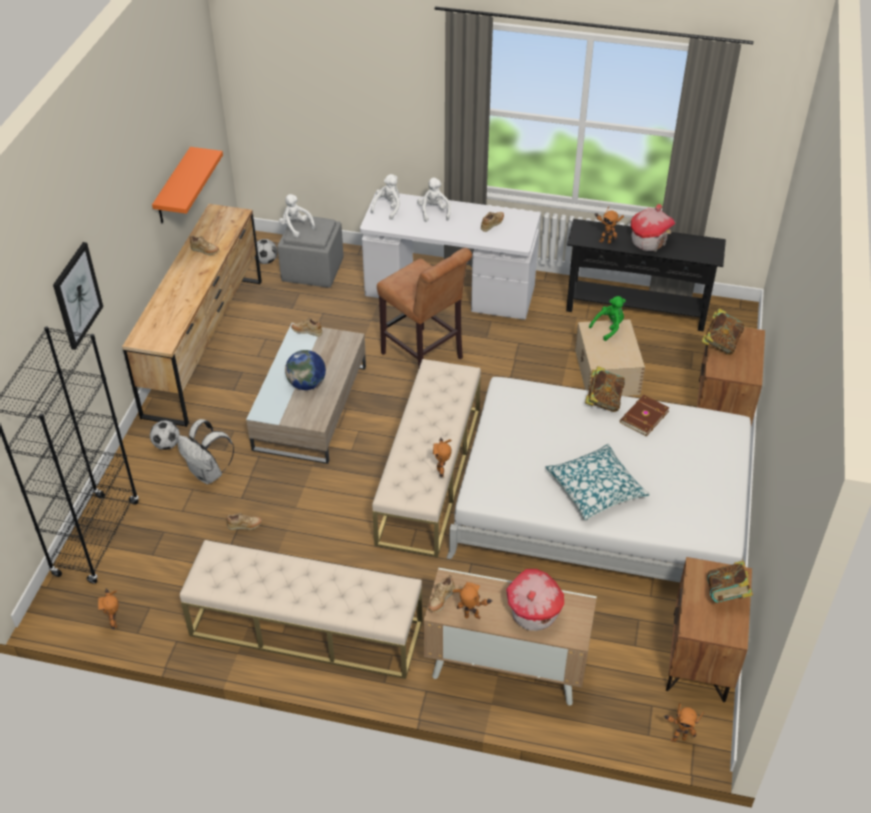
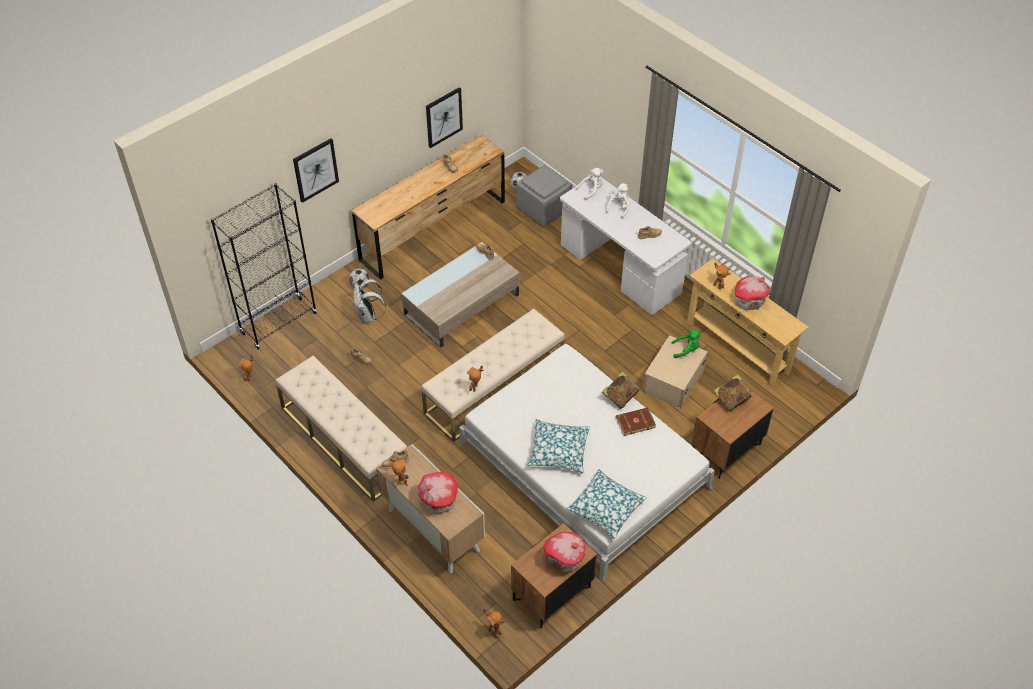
camera: 35 degrees right, 5 degrees up
orange shelf [152,147,223,223] -> picture [426,87,463,148]
white plush toy [279,194,315,237] -> none
globe [285,350,326,390] -> none
brown stool [377,248,472,367] -> none
black console table [566,219,726,331] -> beige console table [687,258,809,388]
book [707,560,753,603] -> toy house [543,532,585,573]
none -> pillow [567,469,647,539]

